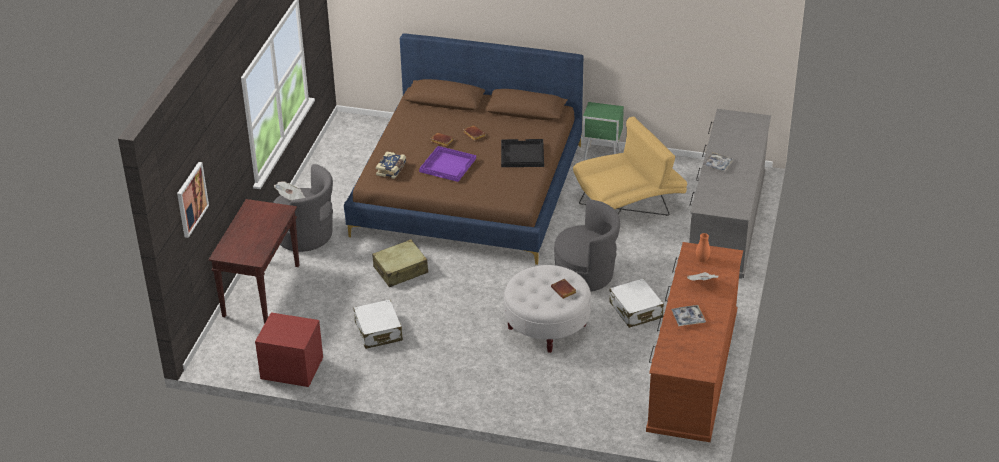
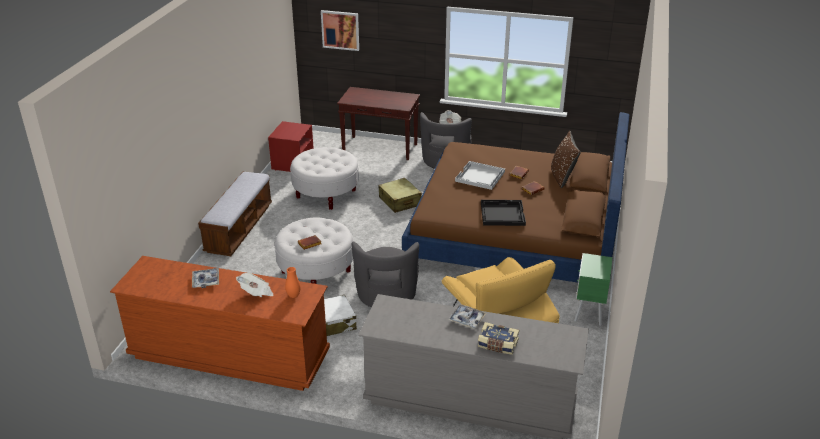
camera: 90 degrees right, 5 degrees down
white suitcase [354,299,403,349] -> white ottoman [290,147,359,210]
book [376,151,406,179] -> book moved to [478,322,519,355]
purple tray [419,146,476,182] -> white tray [455,161,505,190]
none -> bench [198,172,272,256]
none -> brown pillow [551,131,581,188]

